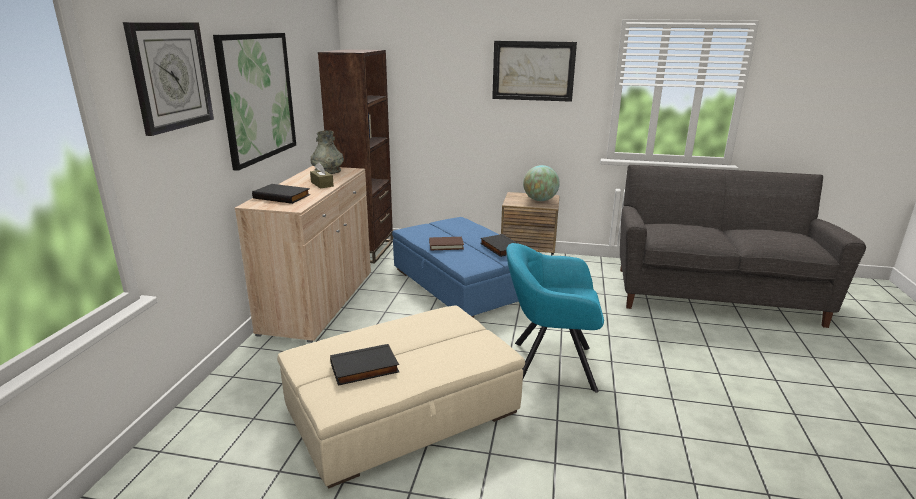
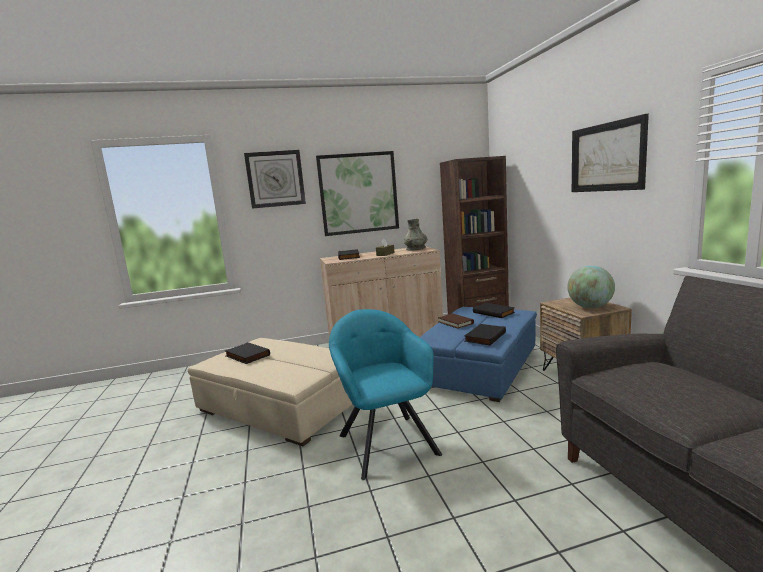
camera: 65 degrees right, 10 degrees down
none -> black book [473,303,515,318]

